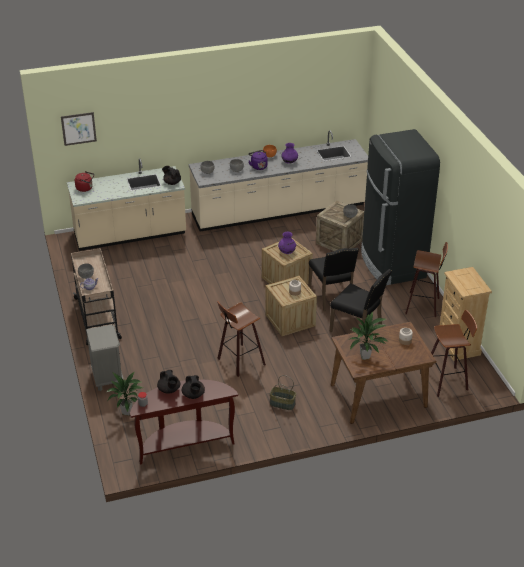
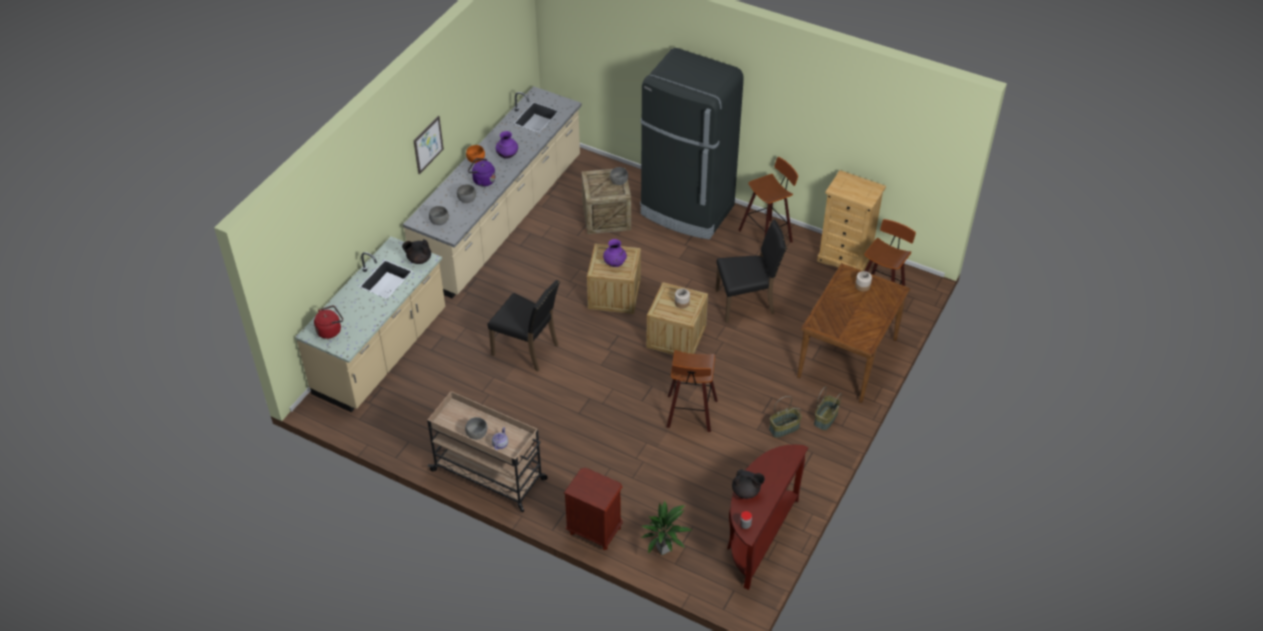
camera: 45 degrees left, 10 degrees up
picture [61,112,97,146] -> picture moved to [413,115,444,174]
grey nightstand [86,325,124,391] -> brown nightstand [563,468,623,550]
black teapot [182,375,205,399] -> none
black chair [308,248,359,311] -> black chair moved to [487,280,560,371]
potted plant [350,312,389,360] -> none
none -> basket [814,386,842,430]

